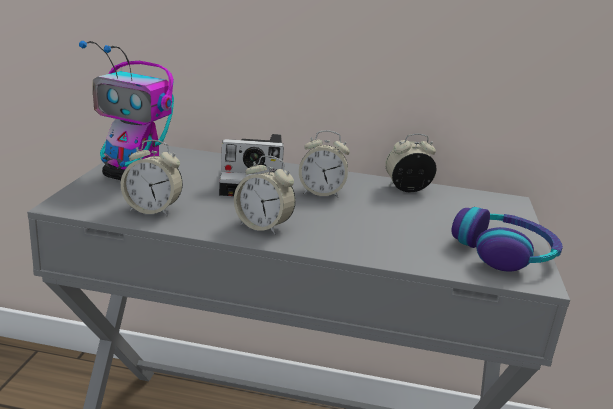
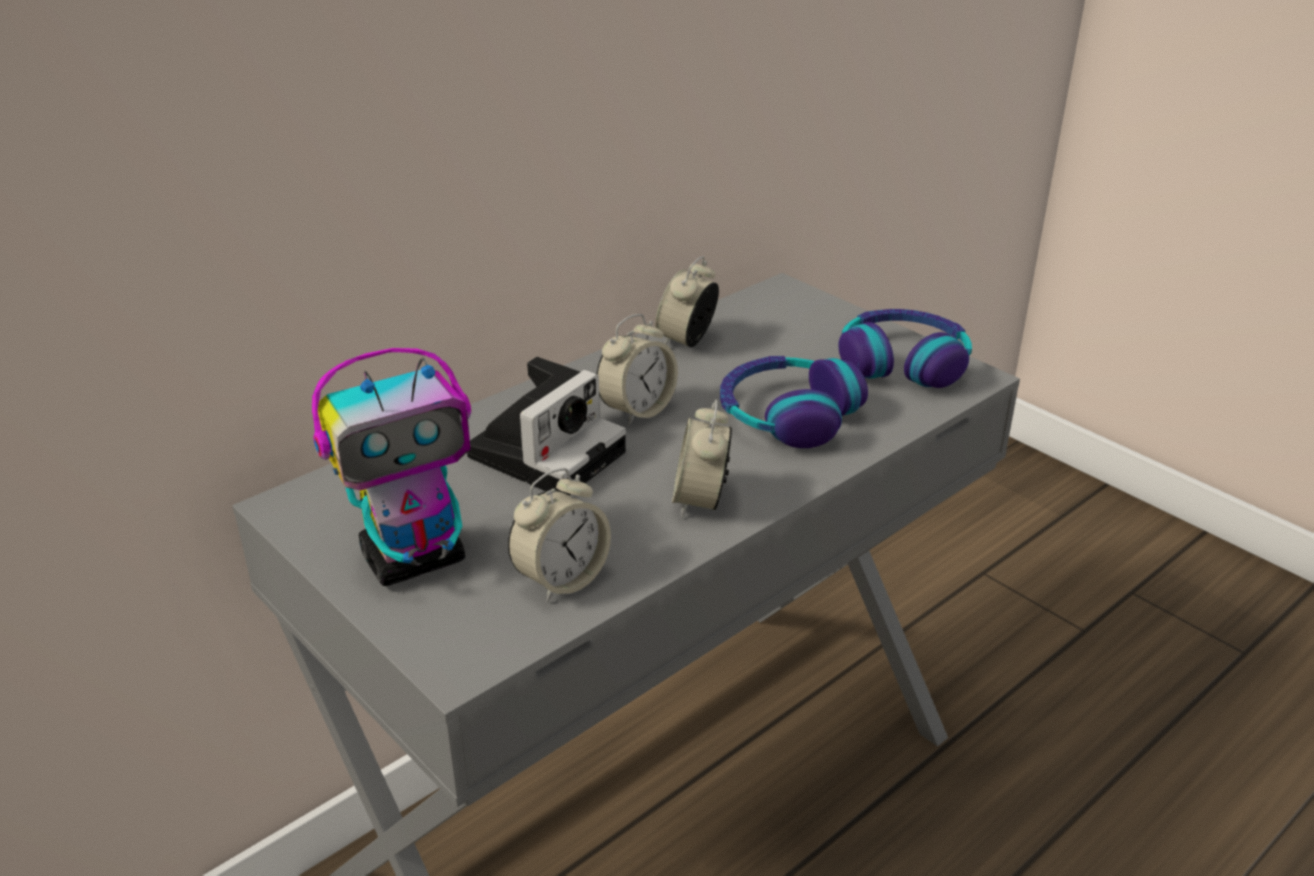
camera: 50 degrees left, 10 degrees up
alarm clock [234,155,296,235] -> alarm clock turned 120 degrees clockwise [672,400,732,517]
none -> headphones [720,356,868,448]

